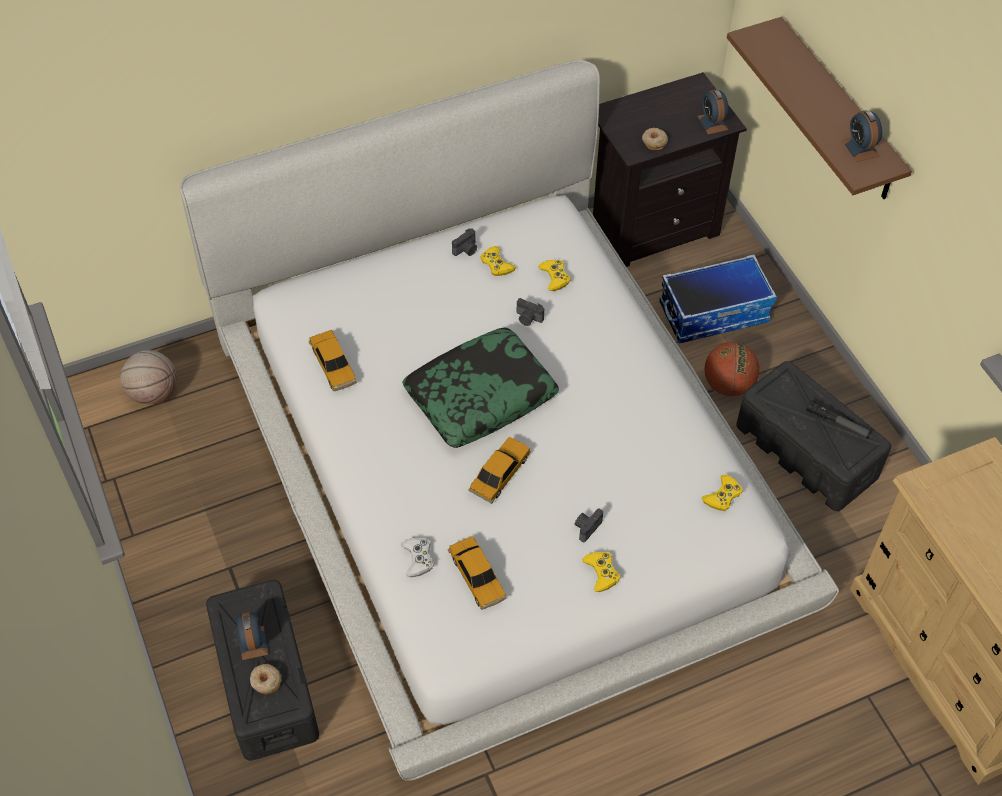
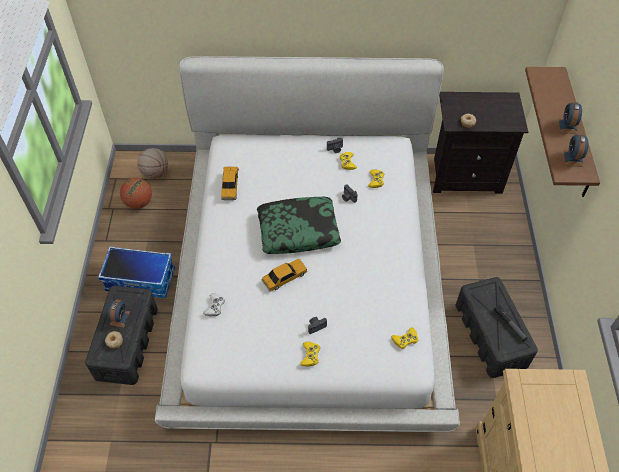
camera: 25 degrees right, 0 degrees up
toy car [448,536,507,610] -> none
storage box [659,255,777,344] -> storage box moved to [98,246,175,298]
alarm clock [698,90,729,135] -> alarm clock moved to [559,102,582,134]
basketball [705,342,759,396] -> basketball moved to [120,178,152,209]

